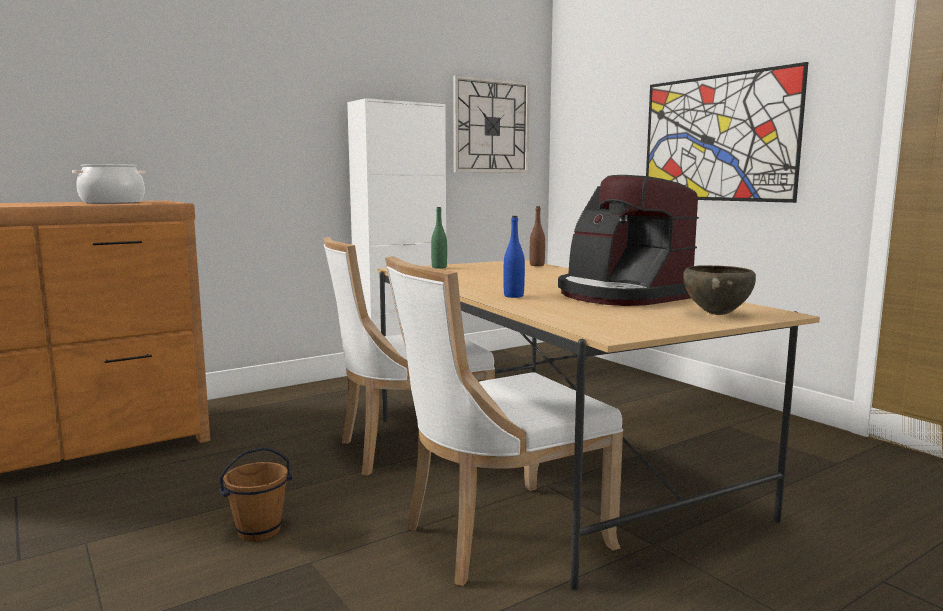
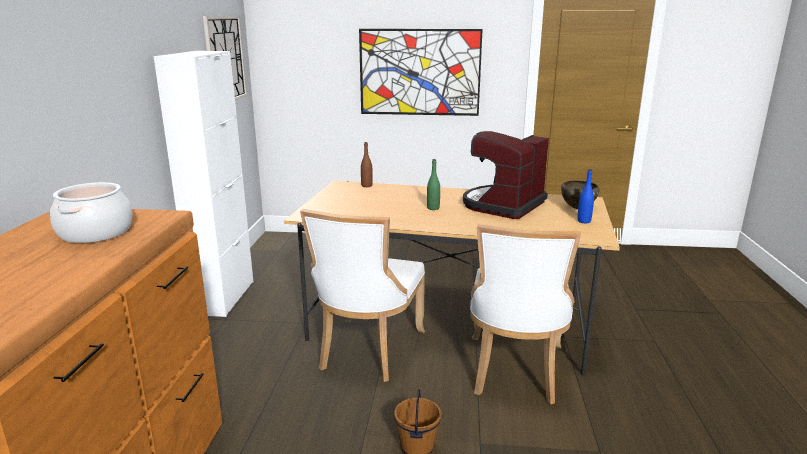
camera: 50 degrees left, 10 degrees up
green bottle [431,207,447,269] -> green bottle moved to [427,159,440,210]
blue bottle [504,216,525,298] -> blue bottle moved to [577,169,594,223]
coffee machine [558,175,699,306] -> coffee machine turned 120 degrees clockwise [463,131,549,219]

